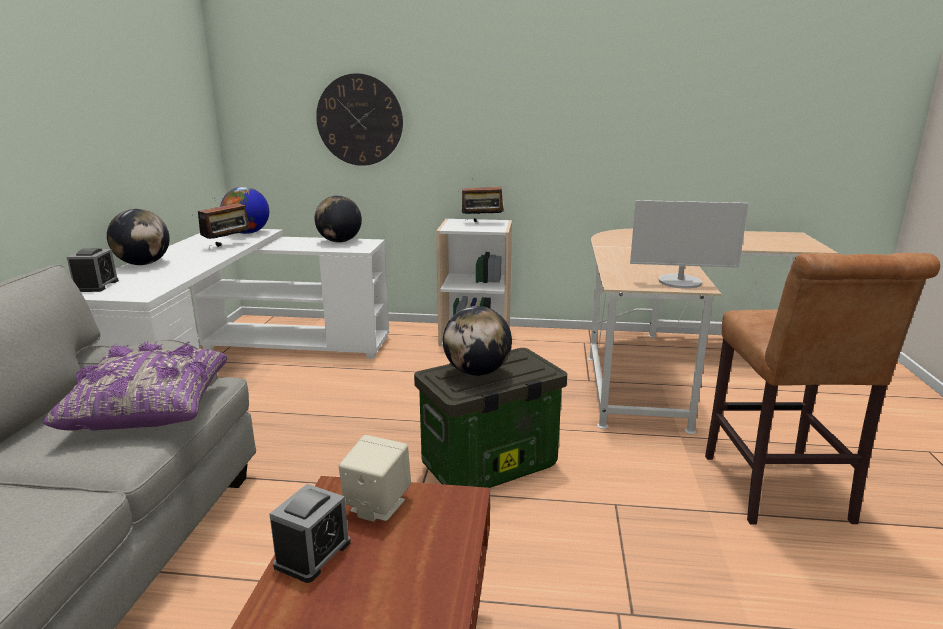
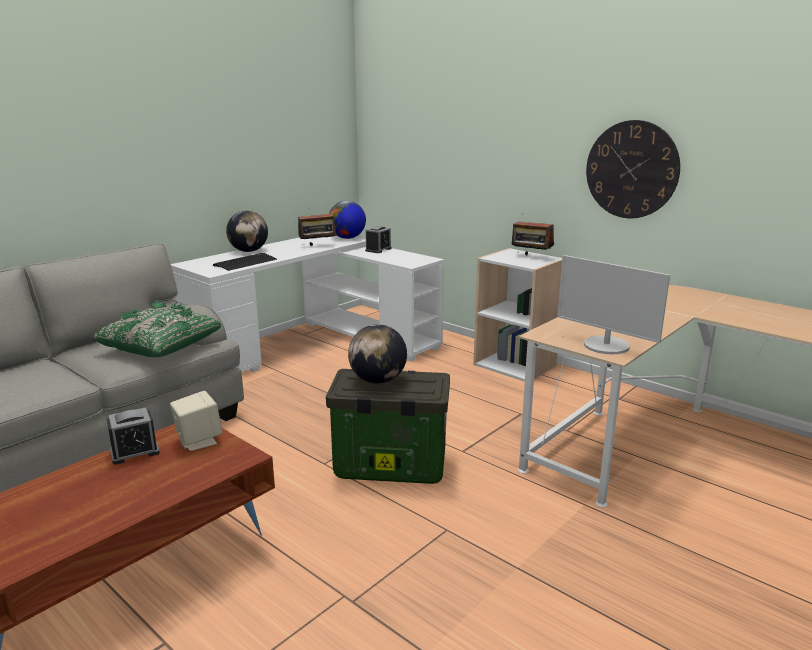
camera: 35 degrees right, 0 degrees up
purple pillow [44,341,227,431] -> green pillow [93,301,221,357]
alarm clock [67,248,119,292] -> alarm clock moved to [365,226,391,253]
globe [315,195,362,242] -> none
wall clock [316,73,403,166] -> wall clock moved to [586,120,680,218]
brown stool [705,253,940,524] -> none
none -> keyboard [213,253,277,271]

